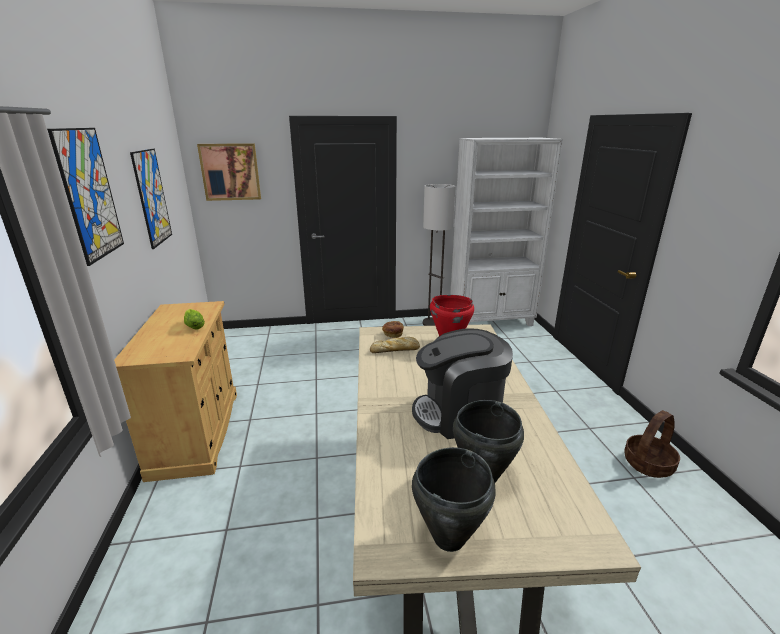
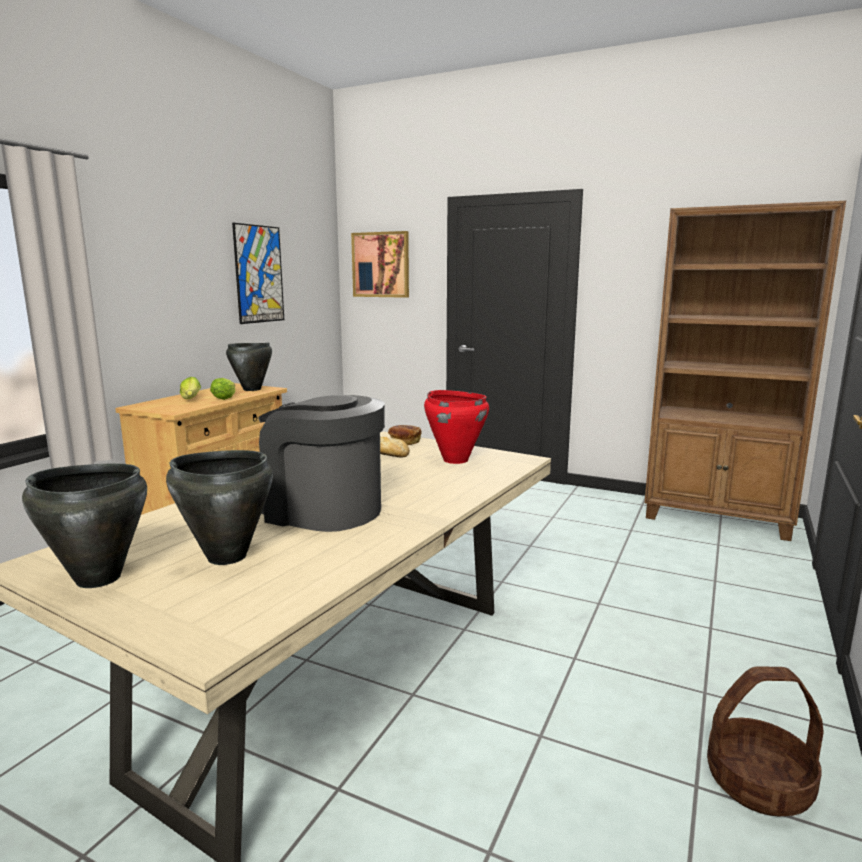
camera: 35 degrees right, 10 degrees down
picture [47,128,124,266] -> none
floor lamp [423,184,456,326] -> none
white bookcase [450,138,563,326] -> brown bookcase [645,201,846,541]
none -> lettuce [180,377,201,399]
none -> black cooking pot [226,343,272,391]

